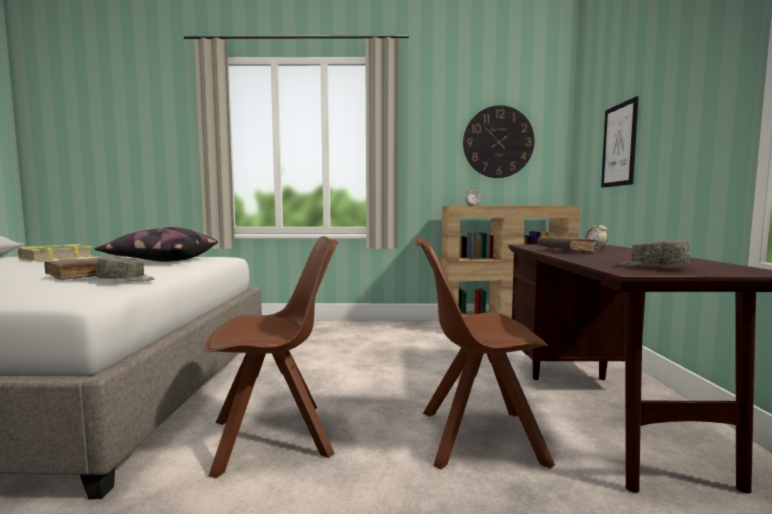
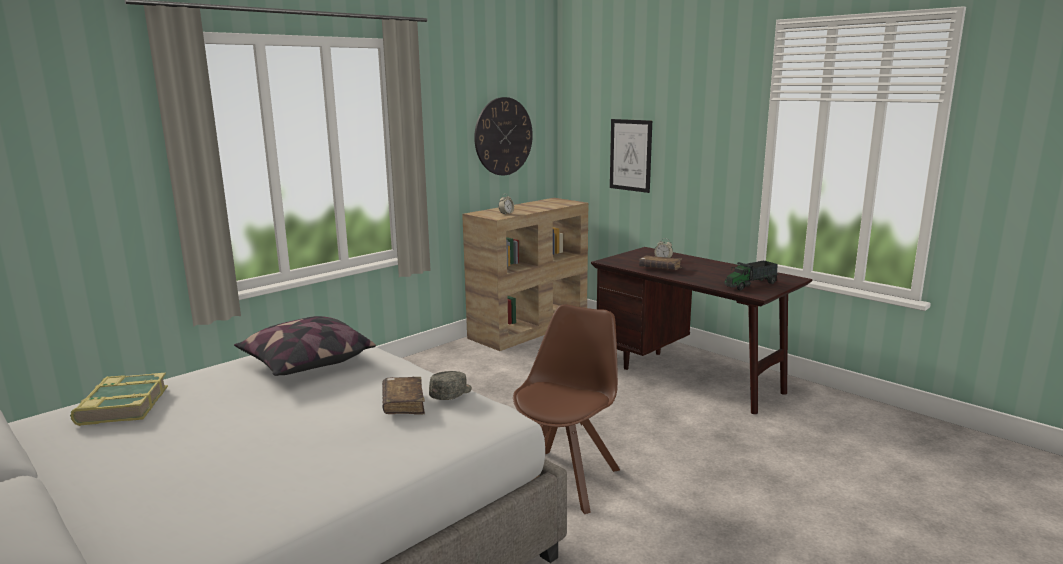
camera: 45 degrees left, 10 degrees up
brown chair [415,237,555,469] -> none
grey cap [619,240,691,267] -> toy truck [724,261,778,290]

